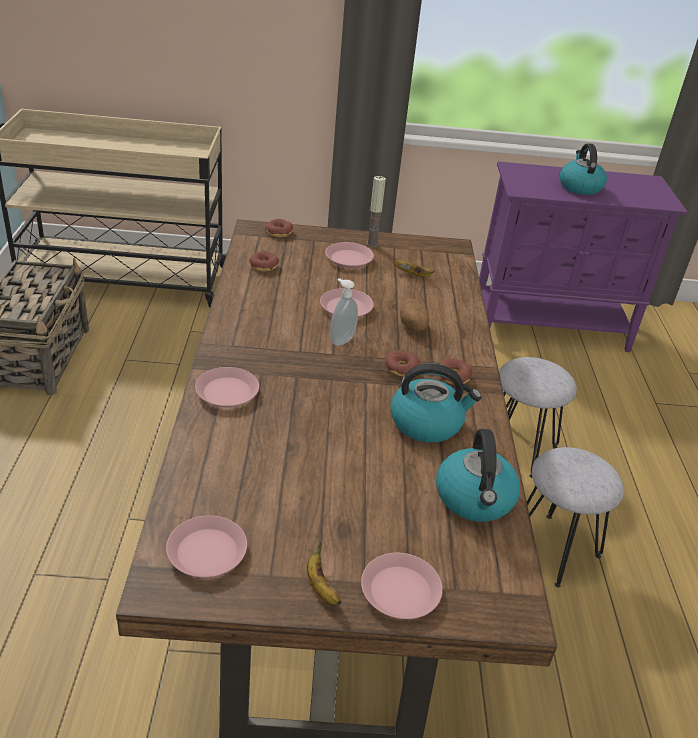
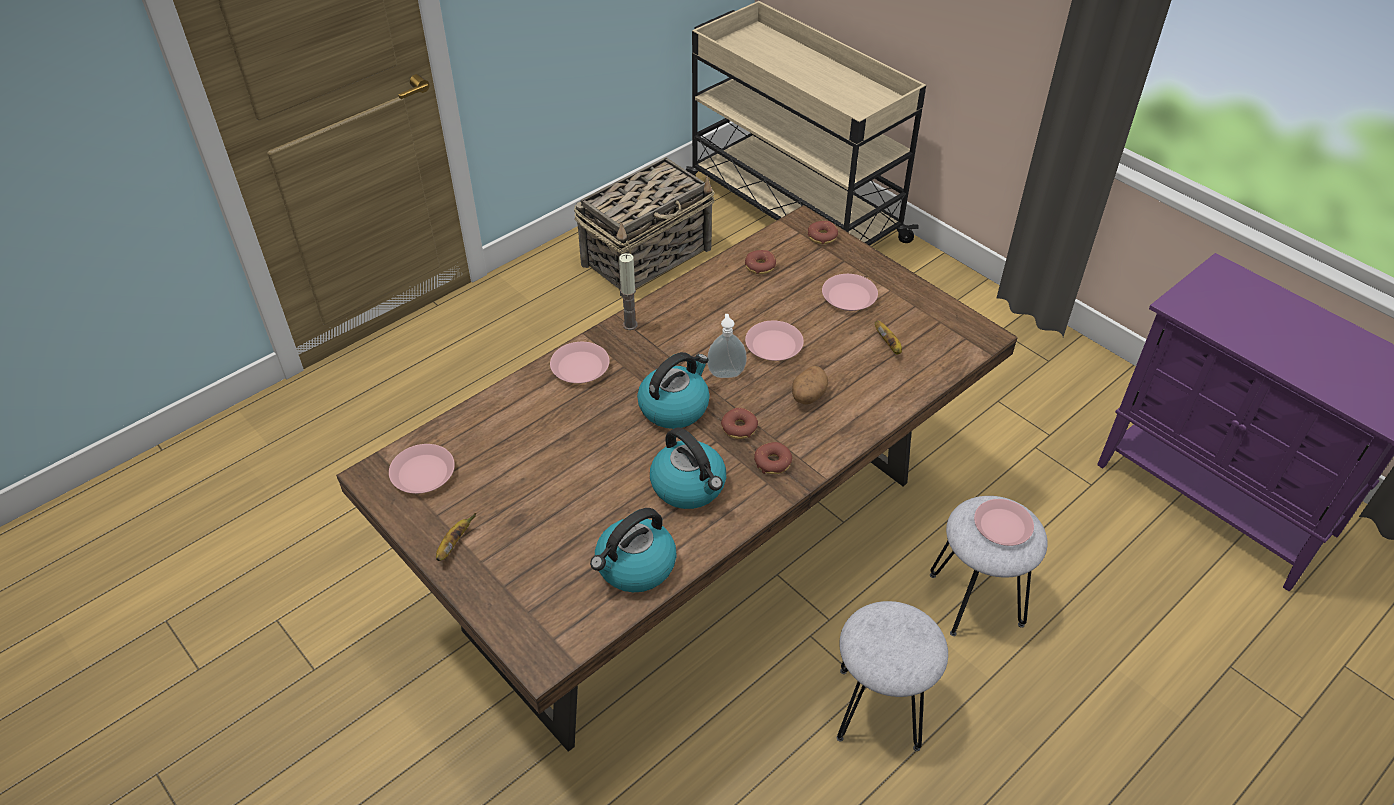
camera: 50 degrees right, 10 degrees up
pink plate [361,553,443,619] -> pink plate moved to [974,499,1034,546]
candle [366,176,386,248] -> candle moved to [619,253,638,330]
kettle [560,143,607,195] -> kettle moved to [637,352,710,429]

